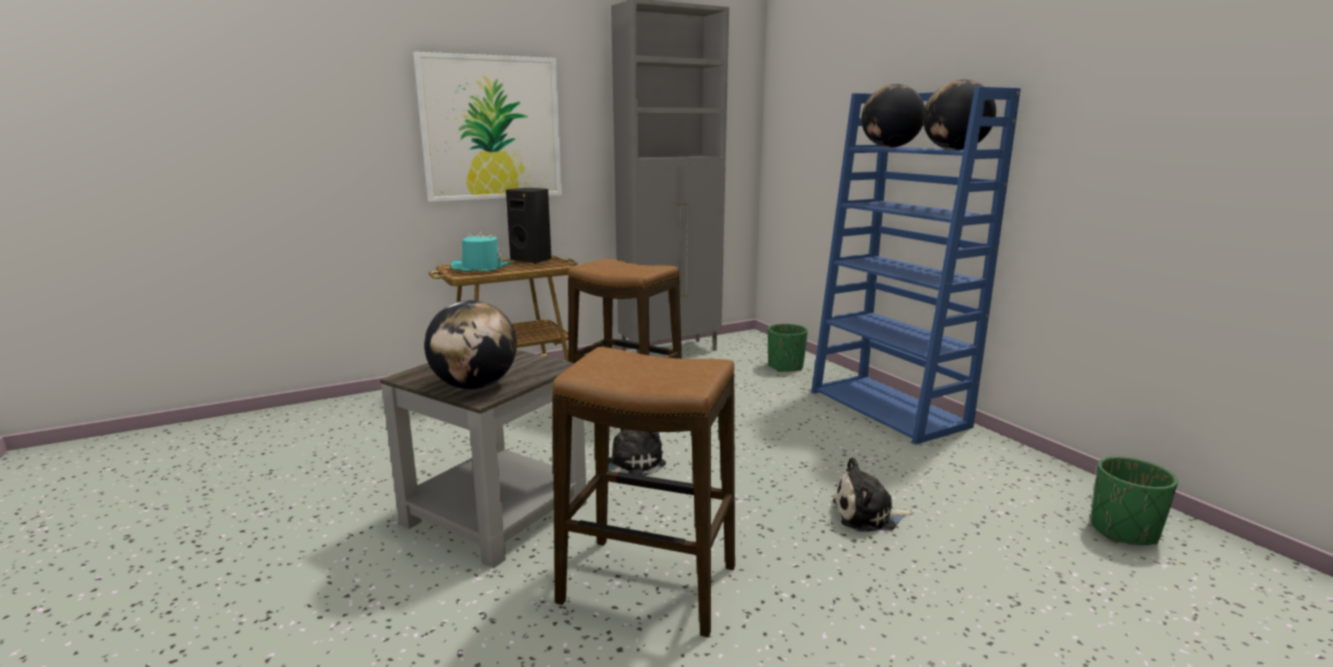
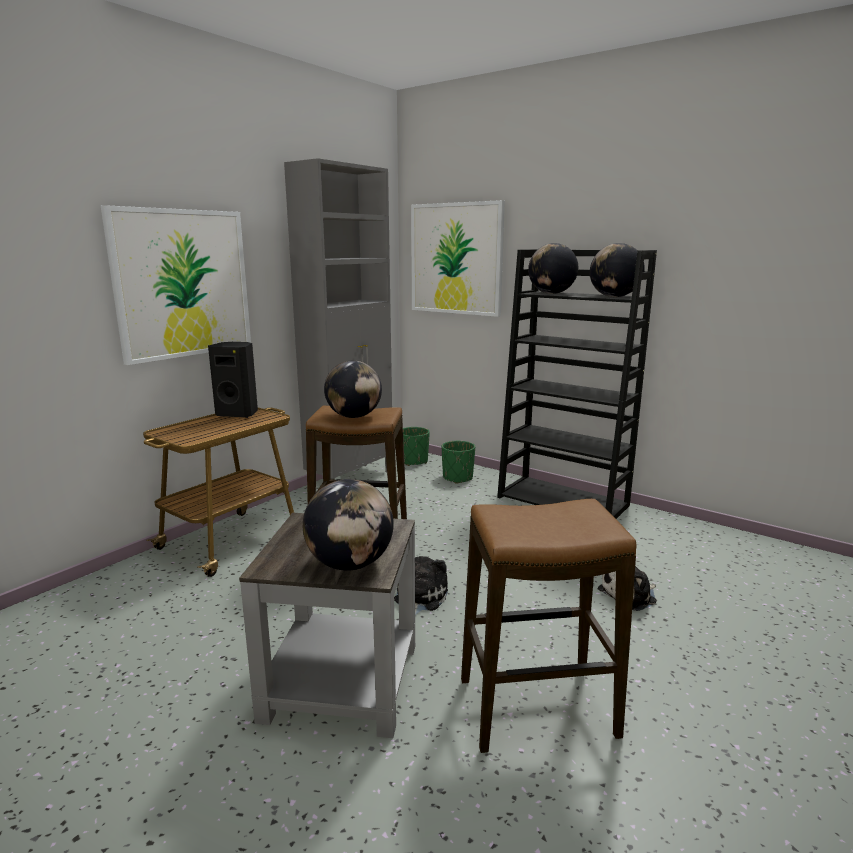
camera: 25 degrees left, 0 degrees up
turquoise hat [451,231,512,271] -> none
blue bookcase [811,87,1021,445] -> black bookcase [497,249,657,519]
green planter [1091,456,1178,545] -> green planter moved to [403,427,430,466]
none -> globe [324,361,382,418]
none -> picture [411,200,505,317]

